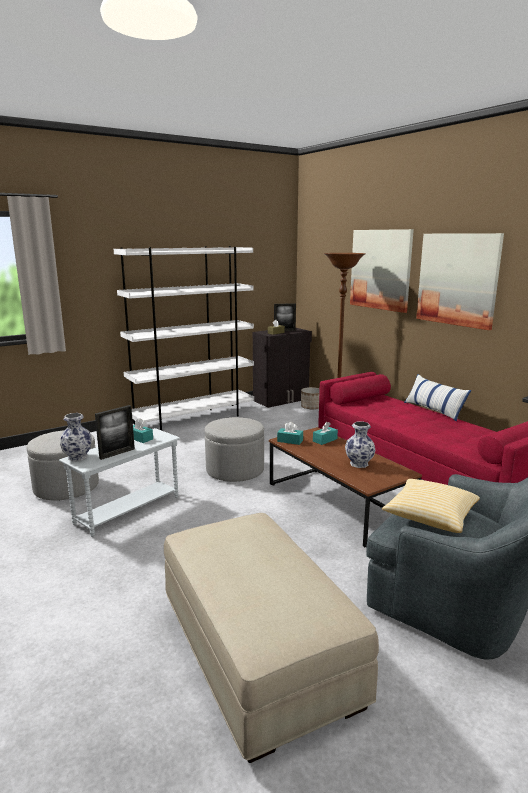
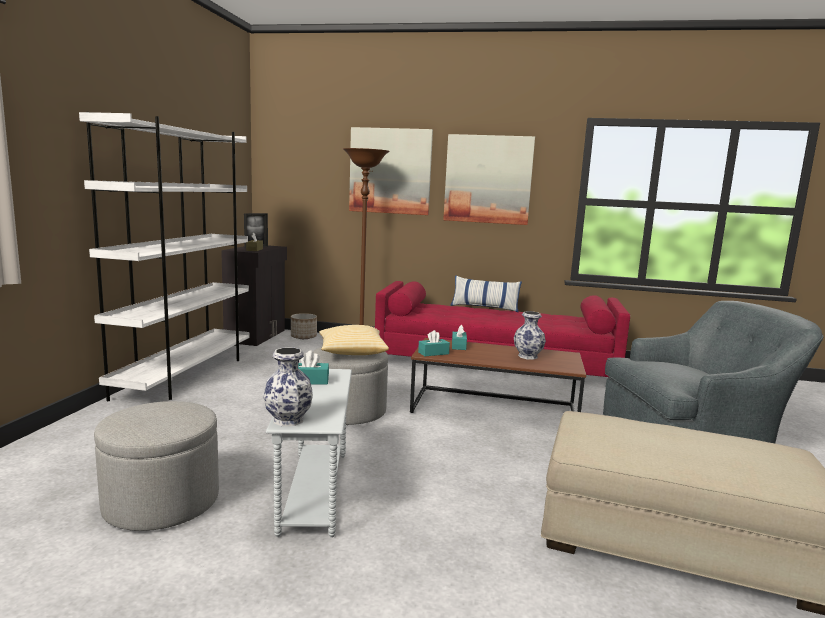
camera: 45 degrees left, 5 degrees down
picture frame [95,405,135,460] -> none
pillow [382,479,480,533] -> pillow moved to [319,325,389,355]

